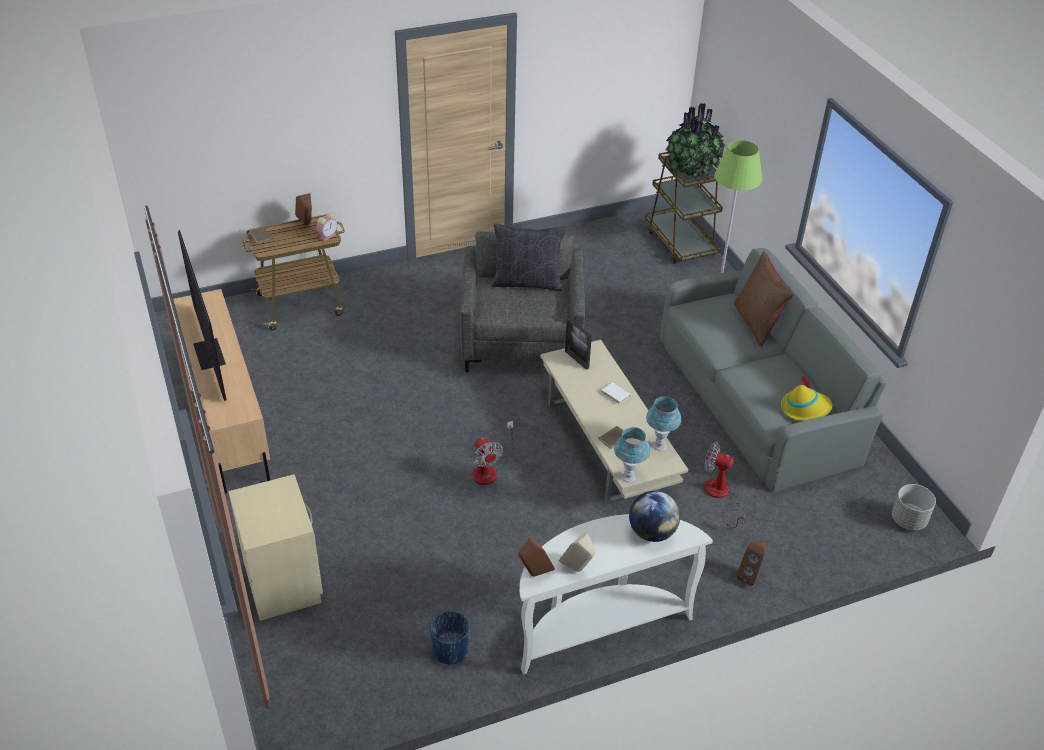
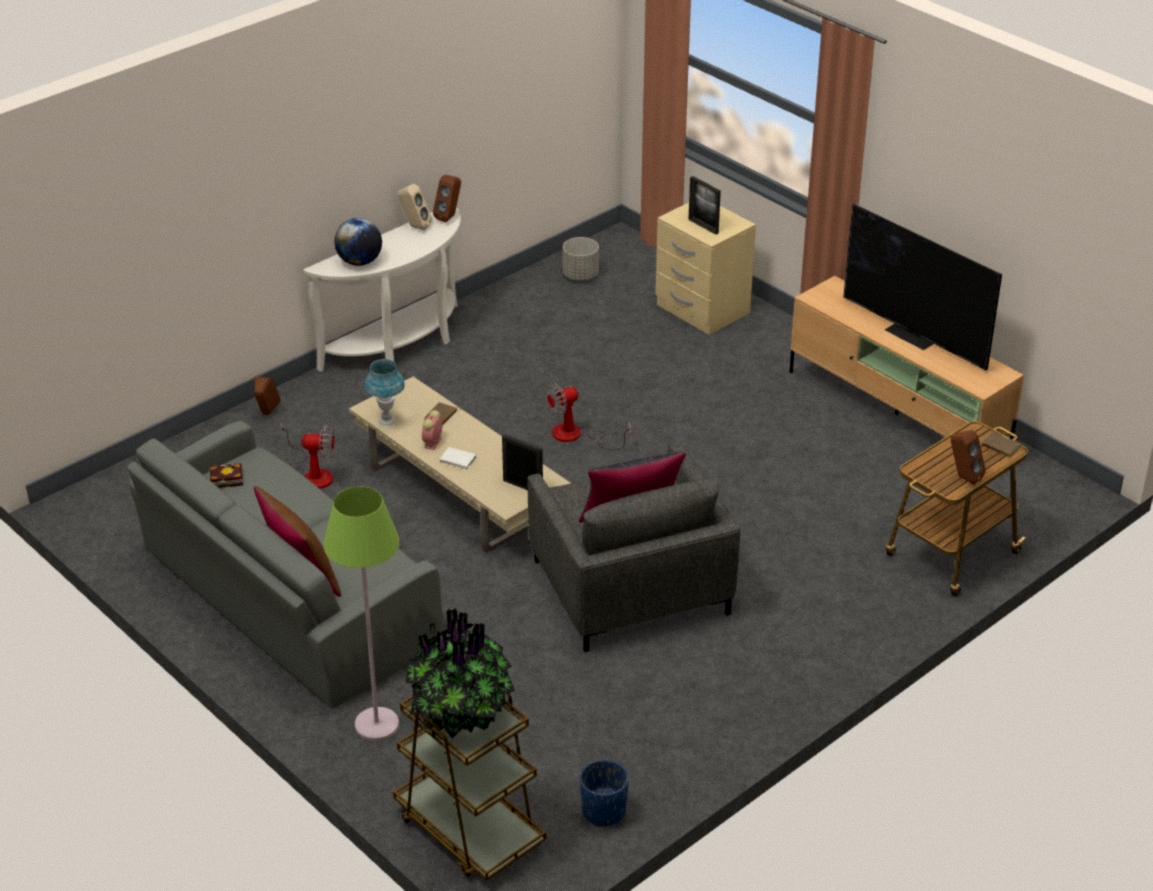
camera: 160 degrees right, 5 degrees down
alarm clock [317,212,337,241] -> alarm clock moved to [422,410,442,450]
blue planter [430,611,470,664] -> blue planter moved to [580,759,629,827]
fan [472,421,513,485] -> fan turned 75 degrees counterclockwise [545,382,632,450]
blue table lamp [614,427,650,482] -> none
yellow hat [781,375,832,421] -> book [210,463,243,488]
grey planter [892,484,936,531] -> grey planter moved to [563,237,599,280]
none -> picture frame [688,176,721,235]

